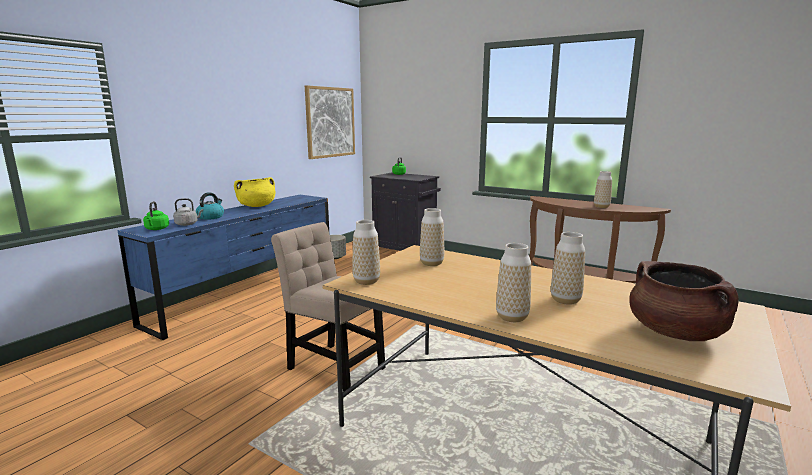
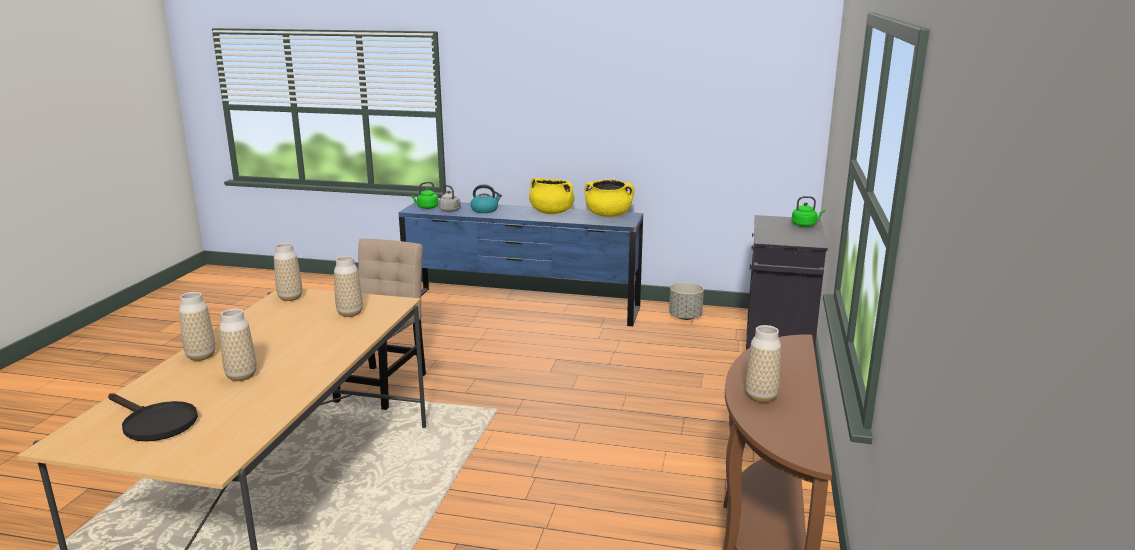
camera: 70 degrees right, 5 degrees up
picture [305,85,355,159] -> none
brown cooking pot [629,261,738,341] -> black frying pan [108,393,198,441]
none -> yellow cooking pot [585,179,634,217]

